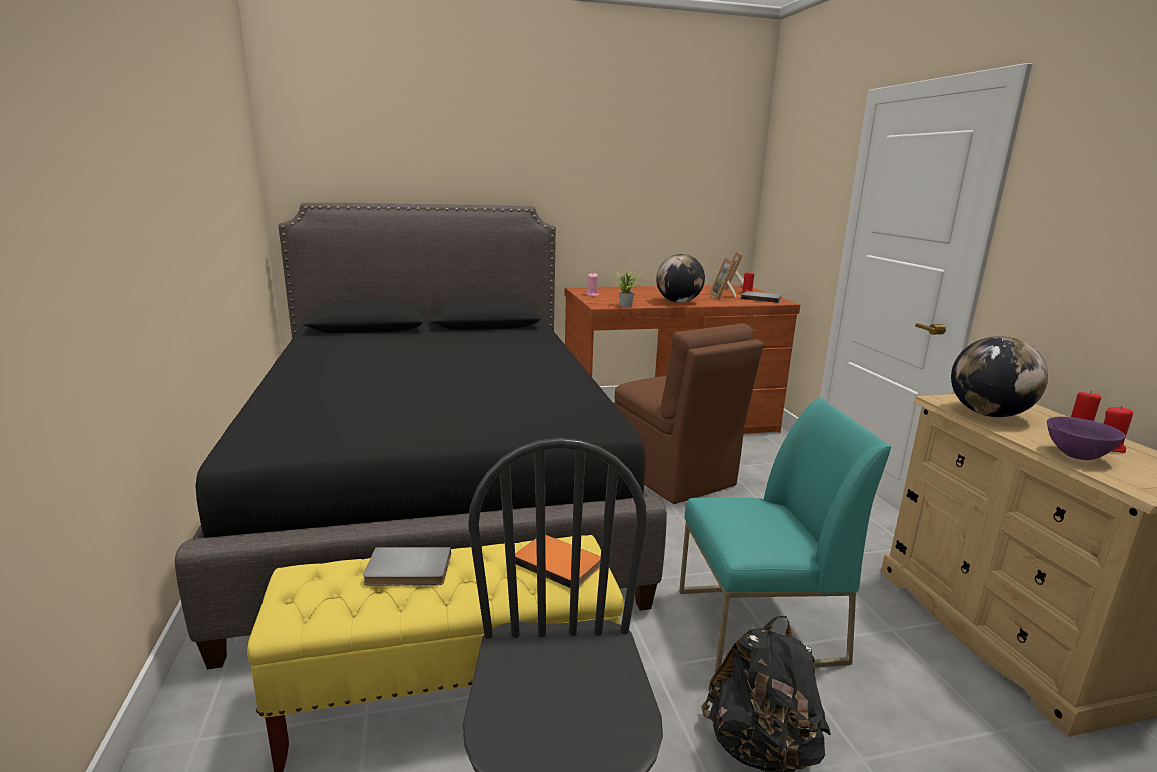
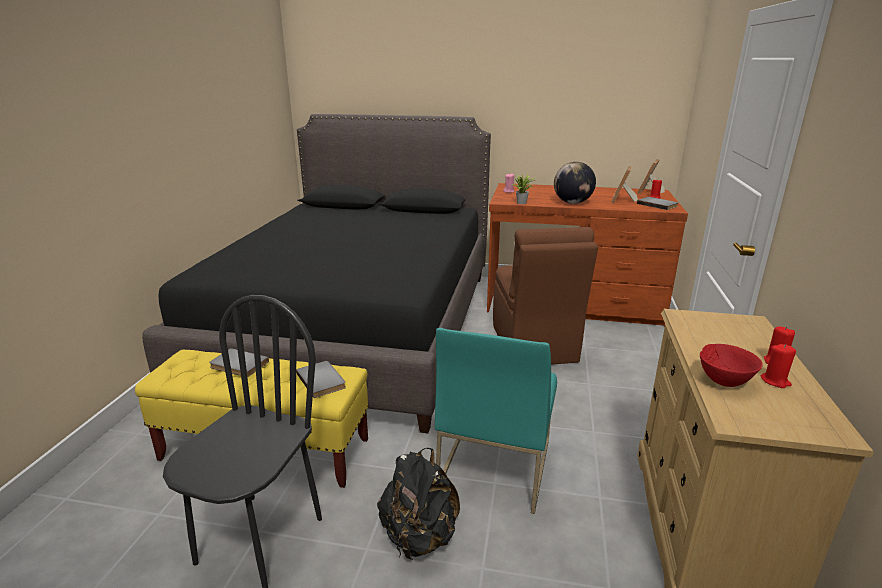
camera: 25 degrees right, 5 degrees up
orange book [515,535,601,588] -> grey book [296,361,346,398]
turquoise chair [679,398,891,672] -> turquoise chair turned 90 degrees clockwise [435,328,557,514]
globe [951,336,1048,417] -> none
purple bowl [1046,417,1125,460] -> red bowl [700,344,763,387]

